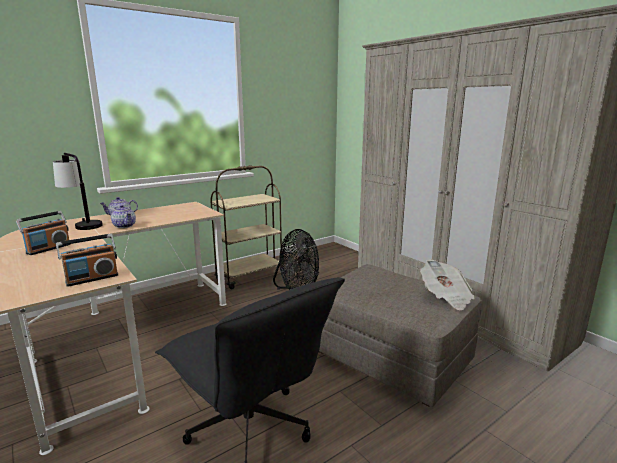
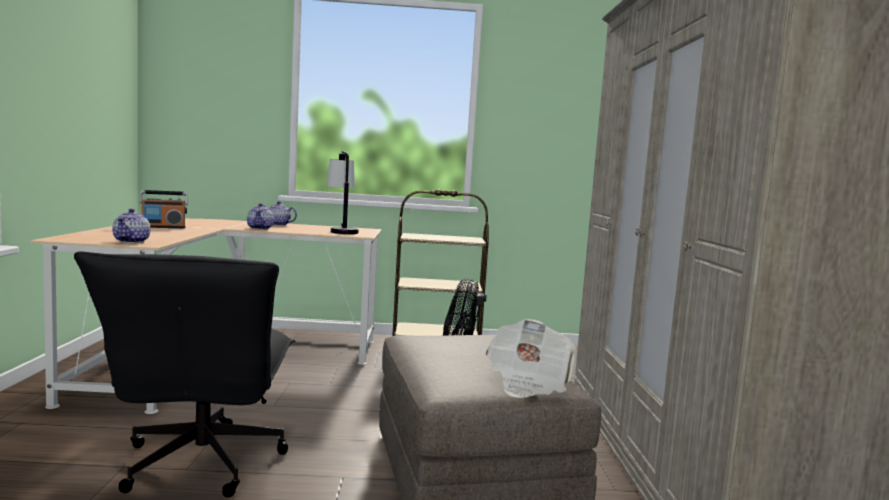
camera: 35 degrees right, 10 degrees down
table lamp [53,153,103,230] -> table lamp moved to [327,151,359,234]
radio [56,234,118,287] -> teapot [113,209,150,243]

